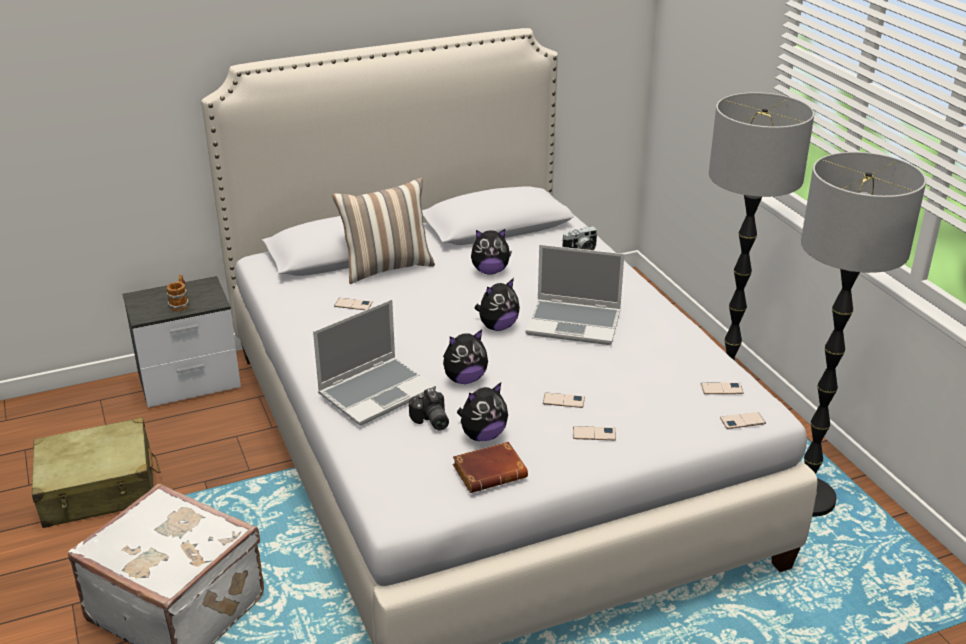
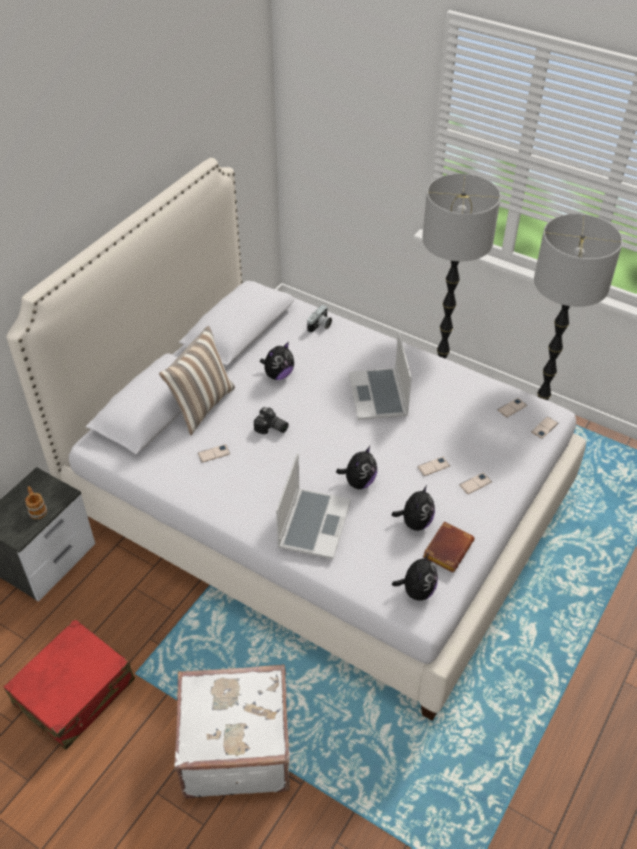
camera: 35 degrees left, 15 degrees up
beige suitcase [32,417,160,528] -> red suitcase [3,619,135,750]
camera [409,388,449,430] -> camera moved to [254,407,289,434]
plush toy [475,278,520,331] -> plush toy moved to [392,553,438,601]
laptop [526,245,624,345] -> laptop turned 105 degrees clockwise [349,332,412,420]

